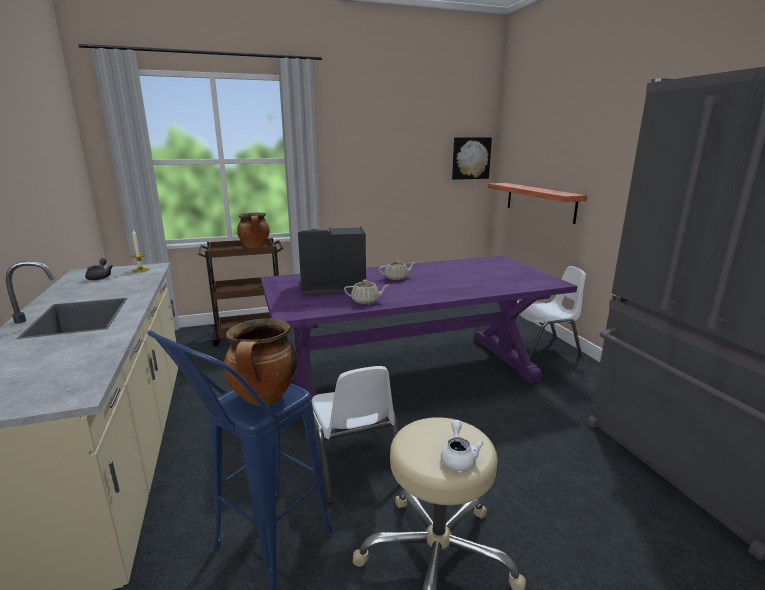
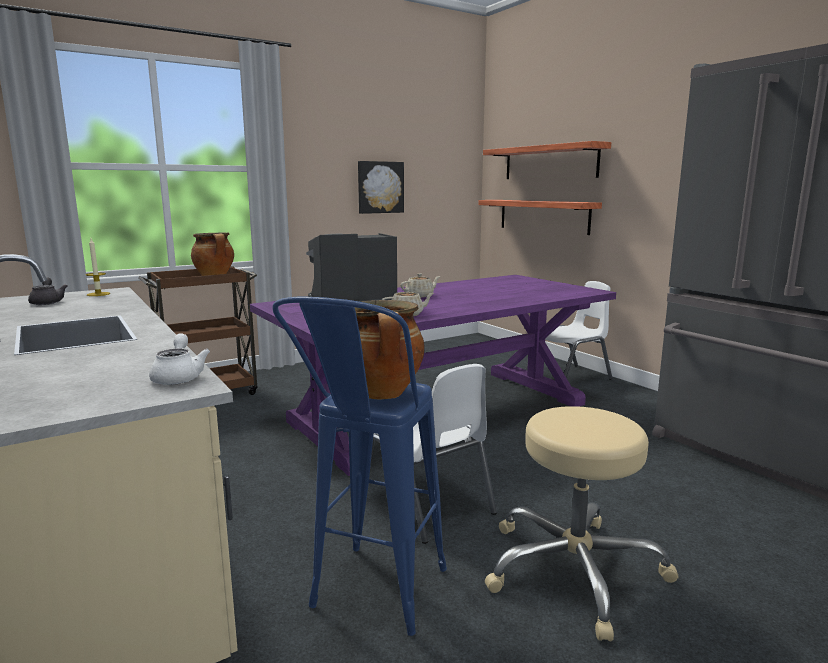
camera: 15 degrees left, 5 degrees down
white teapot [441,420,484,471] -> white teapot moved to [149,333,210,385]
picture [452,137,492,180] -> picture moved to [358,161,404,214]
none -> shelf [483,141,611,179]

